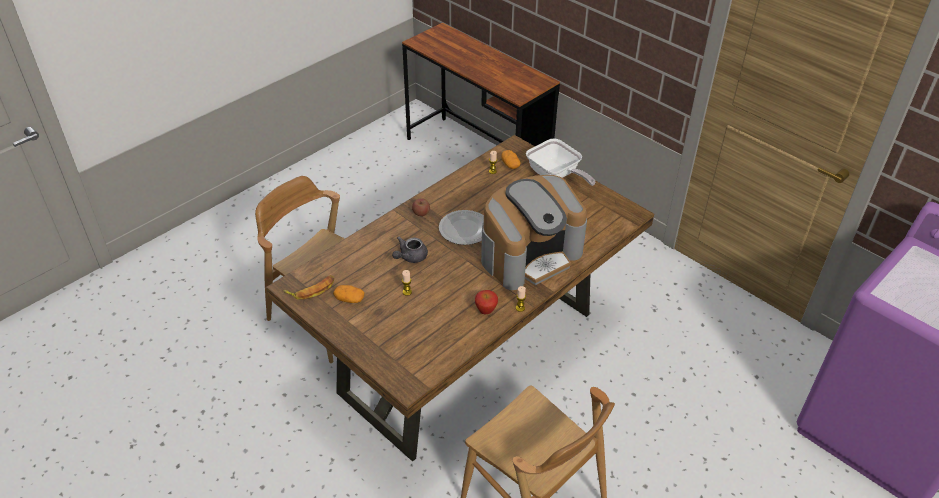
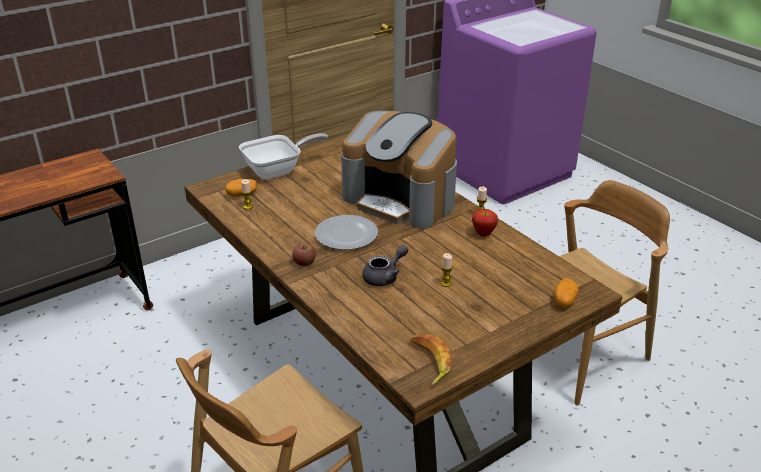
camera: 80 degrees left, 10 degrees down
potato [333,285,364,303] -> potato moved to [554,278,578,308]
grey teapot [392,237,428,263] -> grey teapot turned 90 degrees counterclockwise [362,245,408,286]
coffee machine [481,175,587,290] -> coffee machine turned 150 degrees clockwise [341,111,457,229]

